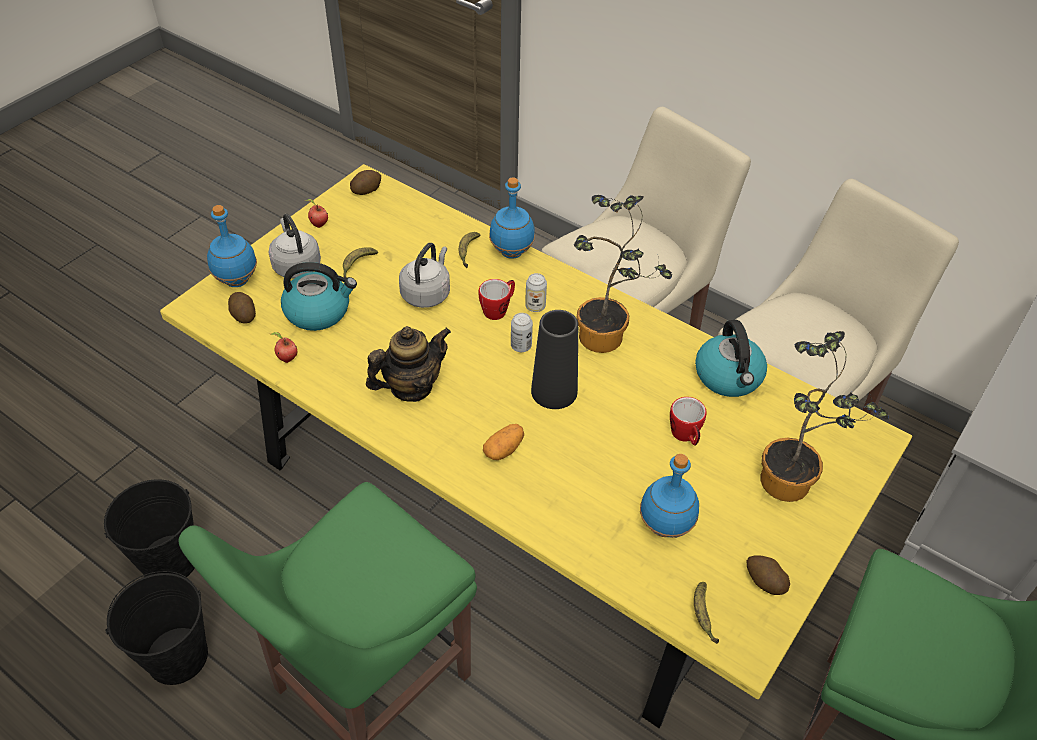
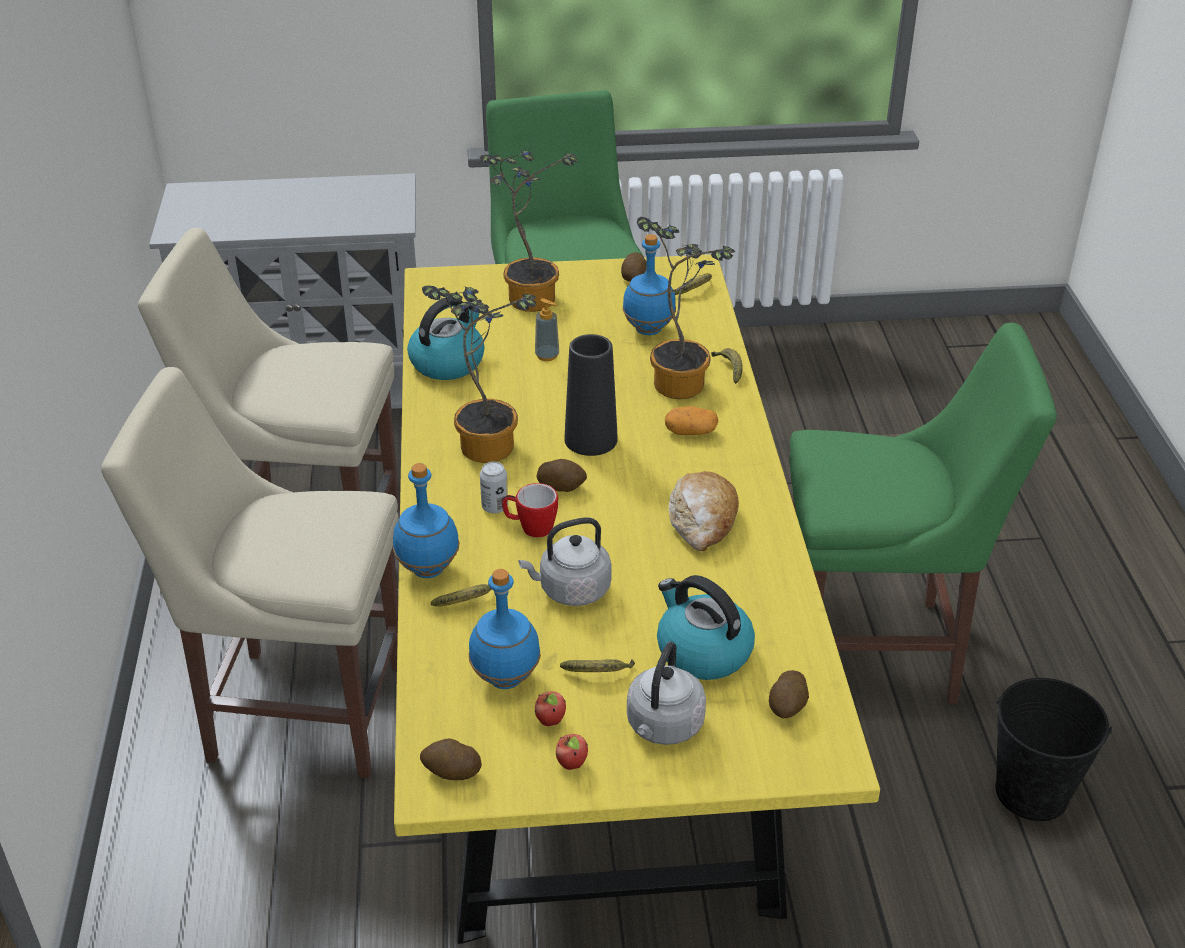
camera: 130 degrees left, 10 degrees down
black bucket [104,479,195,577] -> none
blue bottle [207,205,257,287] -> blue bottle moved to [469,569,541,689]
apple [270,332,298,363] -> apple moved to [535,691,566,726]
teapot [366,326,451,402] -> bread [668,471,739,551]
can [511,313,533,352] -> potato [537,459,587,492]
mug [670,397,707,446] -> soap dispenser [535,298,559,361]
none -> potted plant [637,217,735,399]
none -> banana [711,348,743,384]

